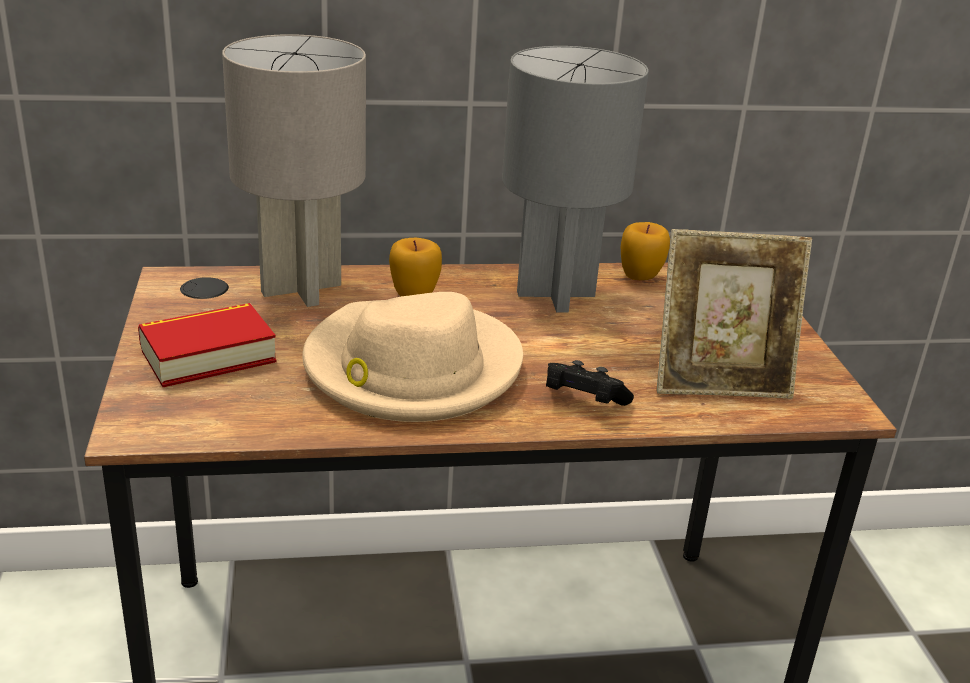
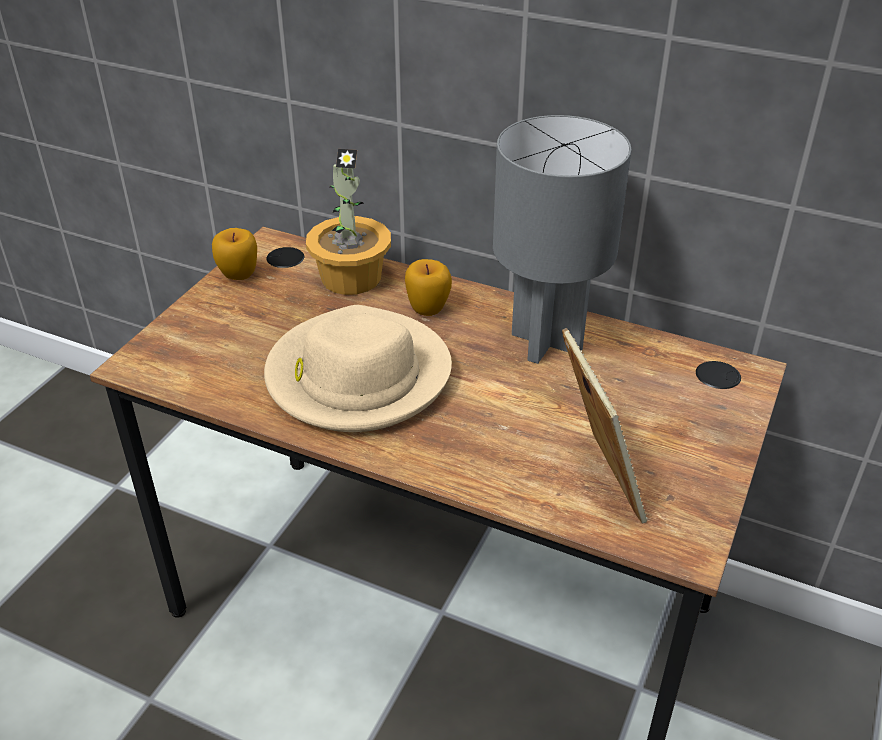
camera: 35 degrees right, 10 degrees up
book [138,303,277,387] -> none
grey table lamp [222,34,366,307] -> potted plant [306,149,391,295]
black game controller [546,360,634,406] -> none
apple [621,222,670,280] -> apple moved to [212,228,257,280]
picture frame [657,229,812,398] -> picture frame turned 135 degrees counterclockwise [562,328,647,523]

